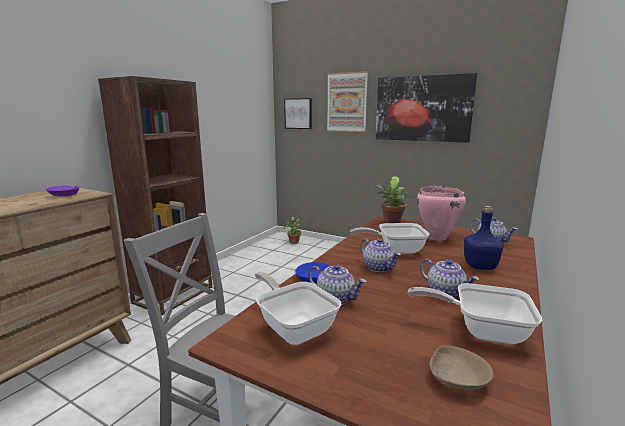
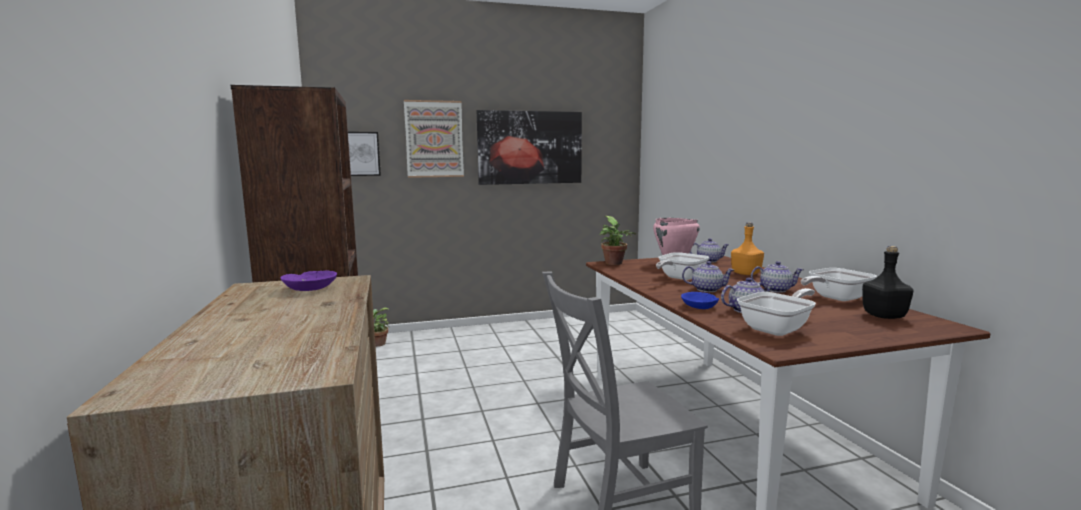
camera: 45 degrees left, 5 degrees down
frying pan [255,271,341,345] -> frying pan turned 135 degrees clockwise [737,288,816,336]
beige bowl [429,346,494,390] -> black bottle [862,246,914,319]
blue bottle [464,206,503,270] -> orange bottle [731,222,764,275]

